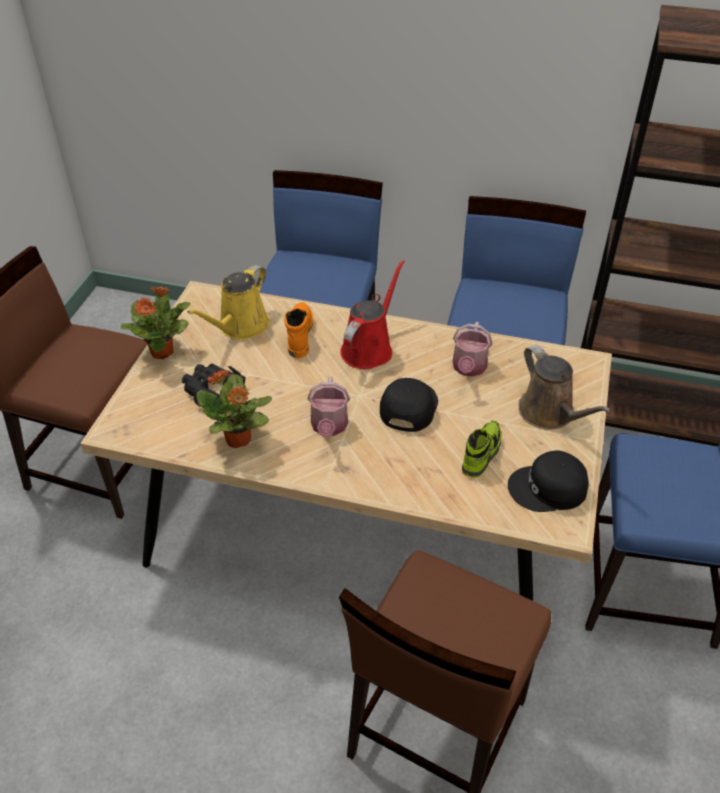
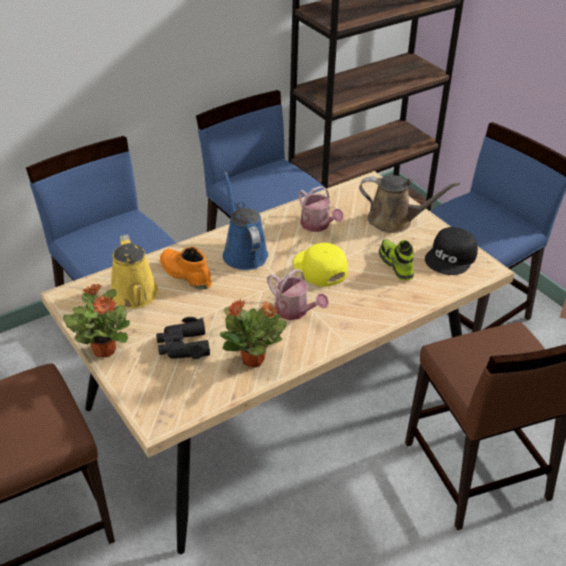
camera: 50 degrees left, 5 degrees down
red watering can [340,260,405,369] -> blue watering can [223,172,268,270]
black cap [380,378,438,432] -> yellow cap [293,243,348,287]

